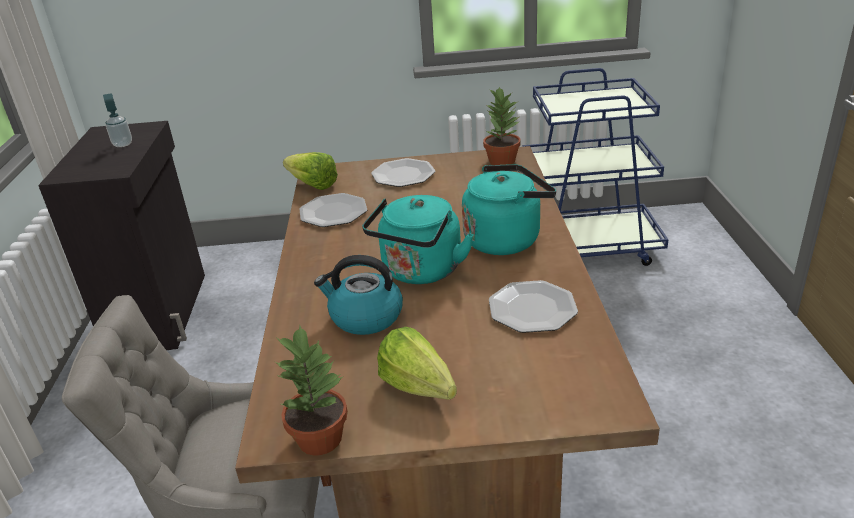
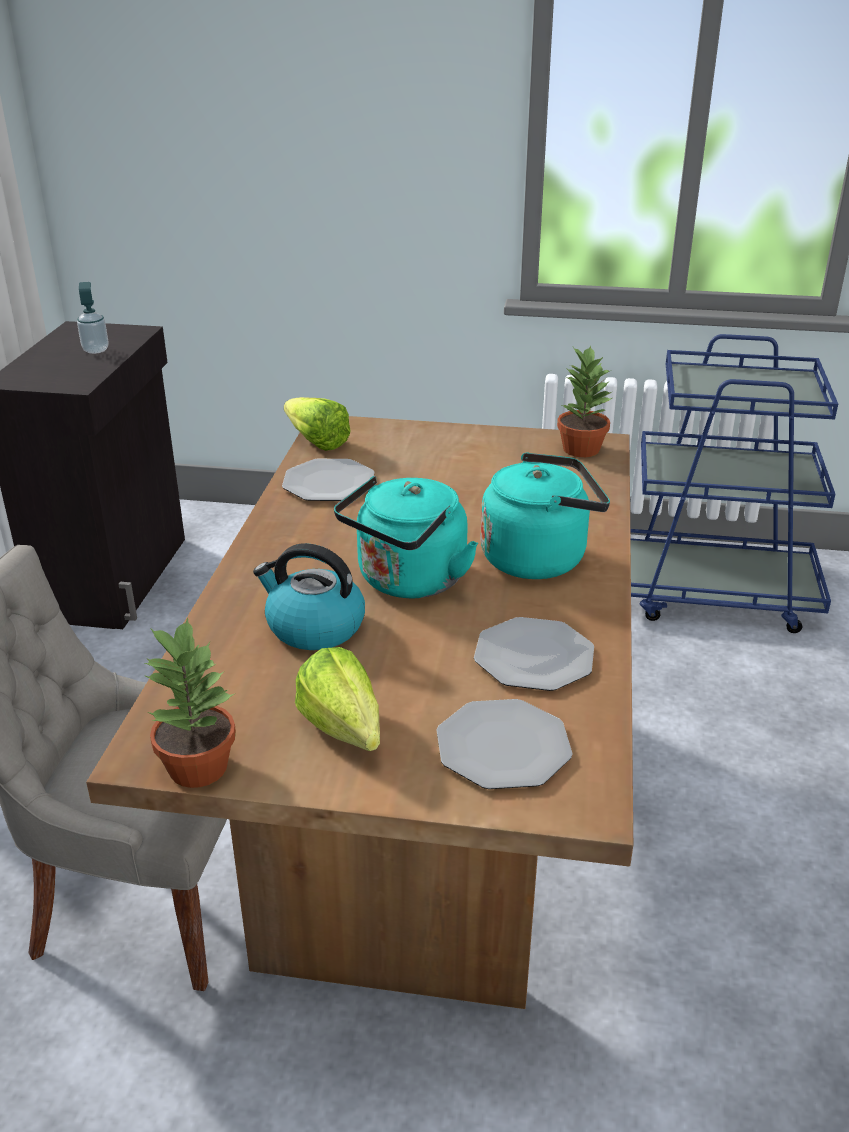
camera: 10 degrees right, 0 degrees up
plate [371,158,436,187] -> plate moved to [436,699,573,789]

